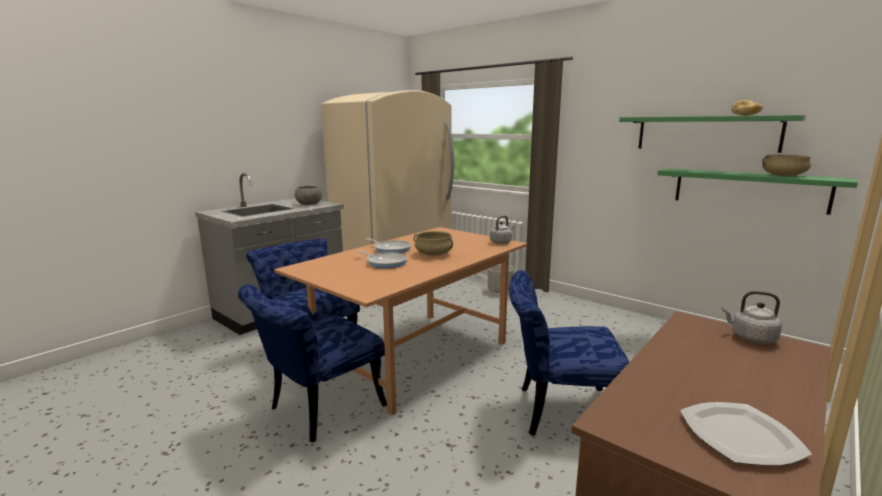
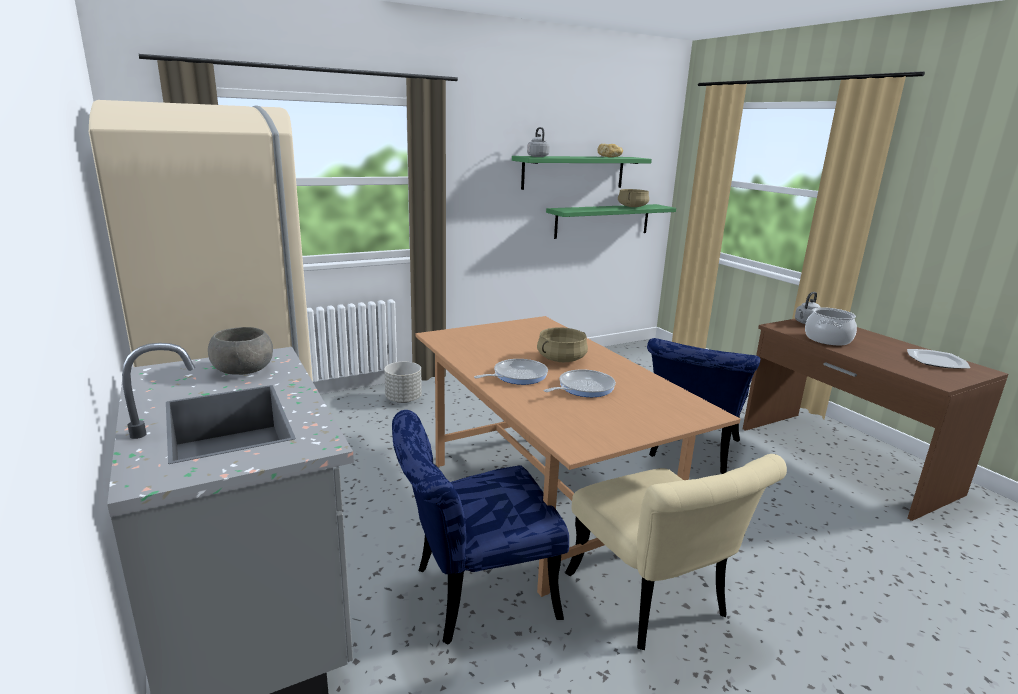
camera: 70 degrees left, 5 degrees up
blue chair [238,284,387,442] -> beige chair [565,454,787,650]
grey kettle [490,216,514,244] -> grey kettle moved to [527,127,550,157]
none -> cooking pot [805,307,857,346]

